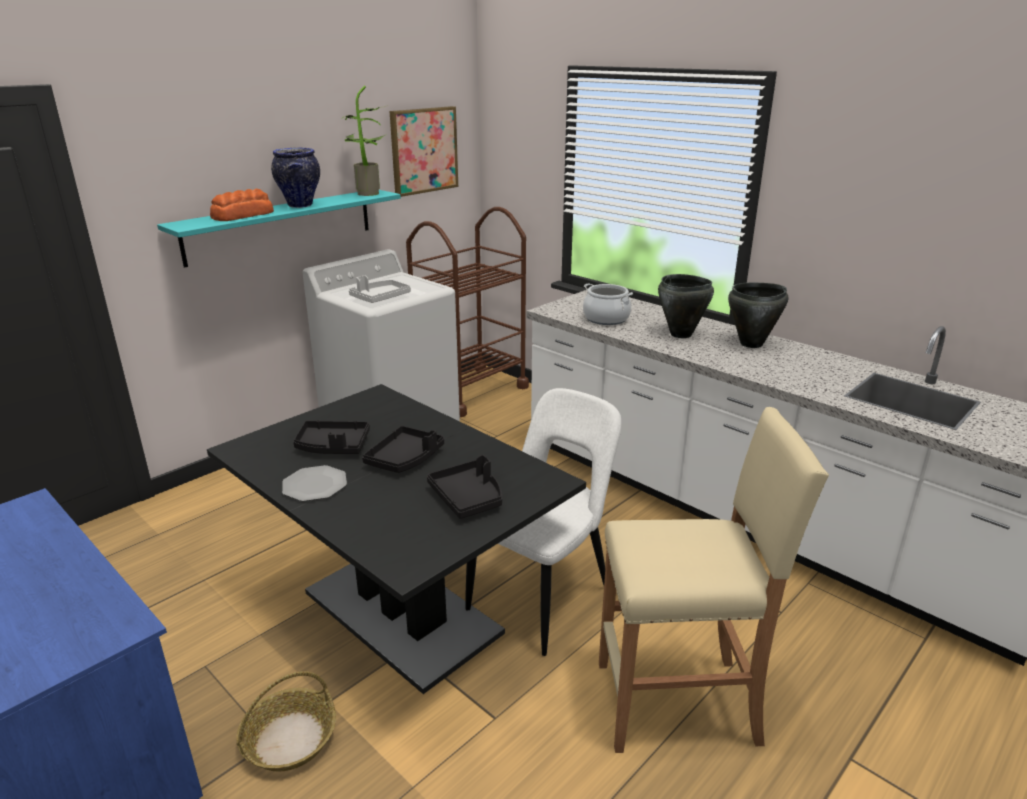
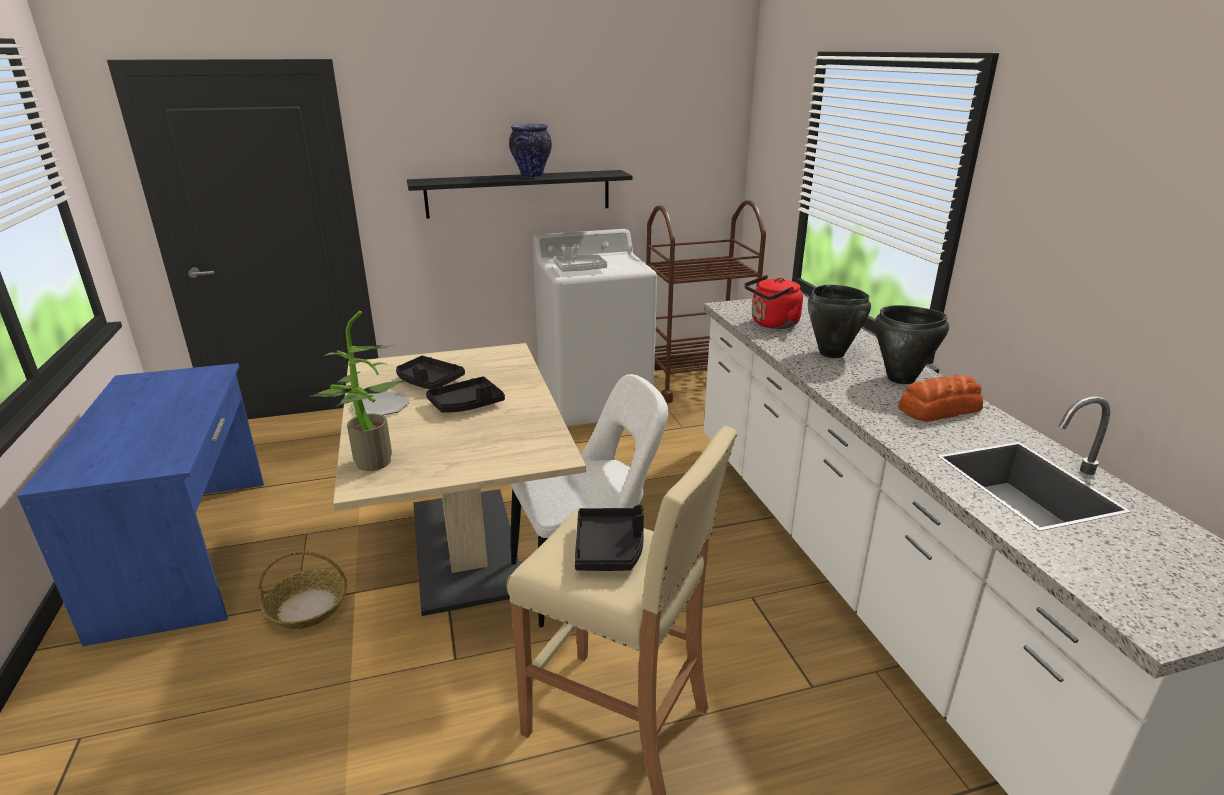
camera: 30 degrees right, 0 degrees up
turquoise shelf [157,190,401,268] -> black shelf [407,170,632,219]
black dining table [207,384,586,694] -> beige dining table [333,343,586,616]
bread [210,189,274,221] -> bread moved to [898,375,983,422]
potted plant [343,85,388,196] -> potted plant moved to [312,311,406,471]
picture [390,106,458,197] -> none
black tray [427,455,502,519] -> black tray moved to [575,505,644,571]
cooking pot [583,283,633,325] -> red kettle [744,275,803,329]

